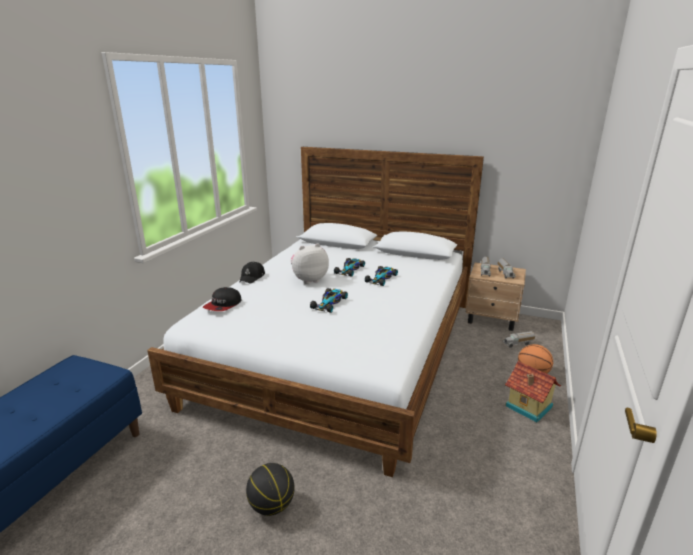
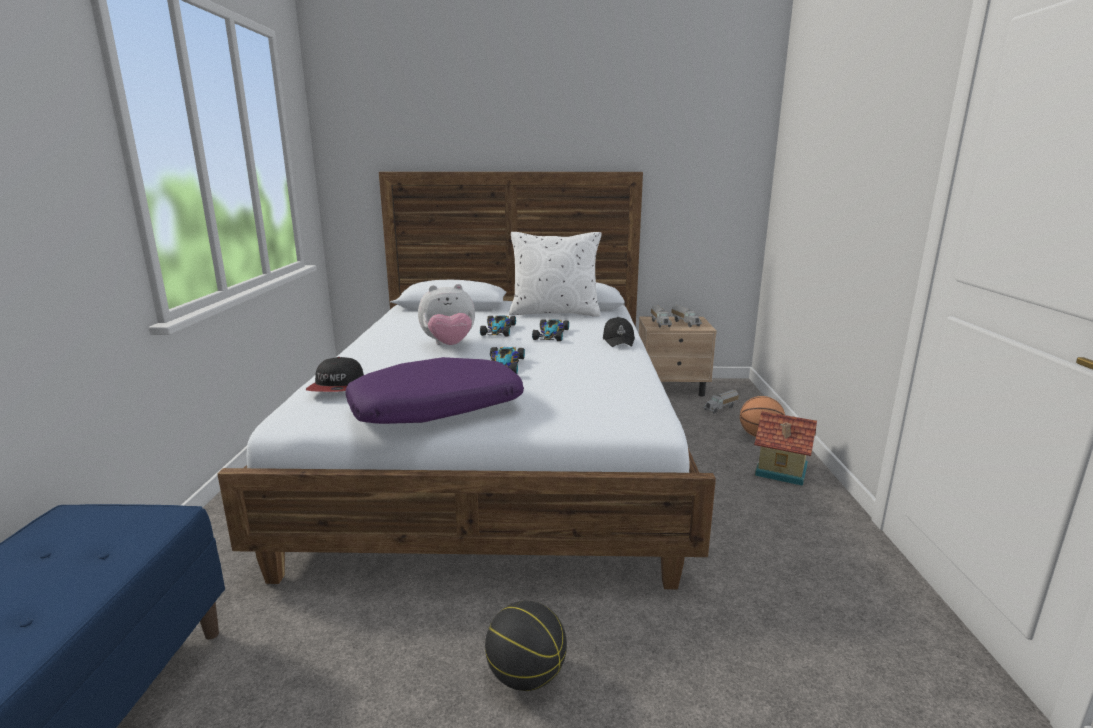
camera: 20 degrees left, 5 degrees down
black cap [240,262,265,284] -> black cap moved to [603,317,635,347]
plush toy [291,243,329,284] -> plush toy turned 150 degrees counterclockwise [418,284,475,345]
none -> purple pillow [345,357,524,424]
none -> white pillow [509,232,602,316]

